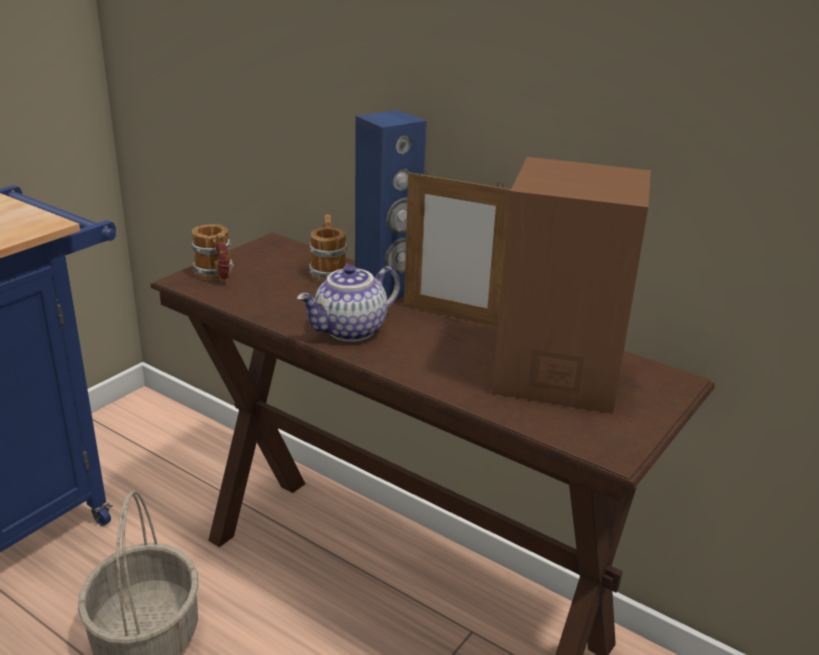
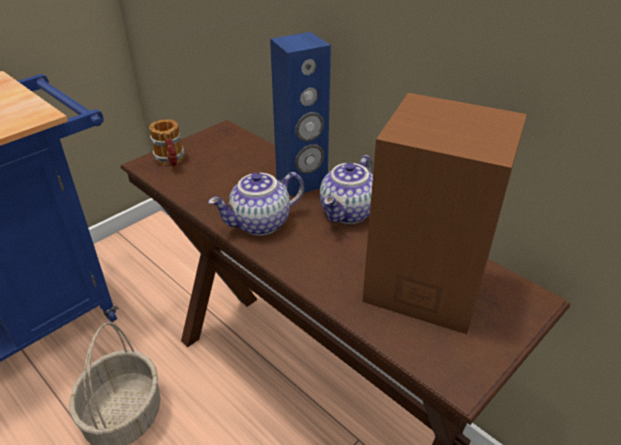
camera: 10 degrees right, 10 degrees up
mug [309,214,348,282] -> none
picture frame [404,170,511,327] -> teapot [320,155,373,224]

